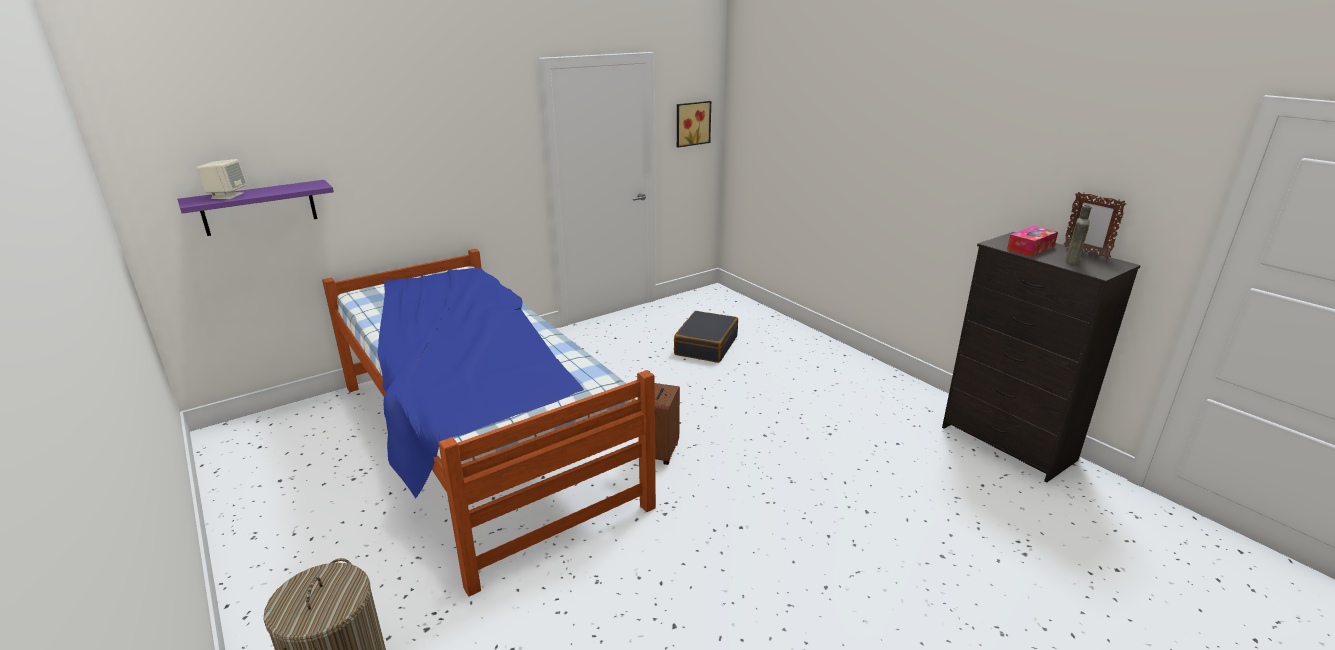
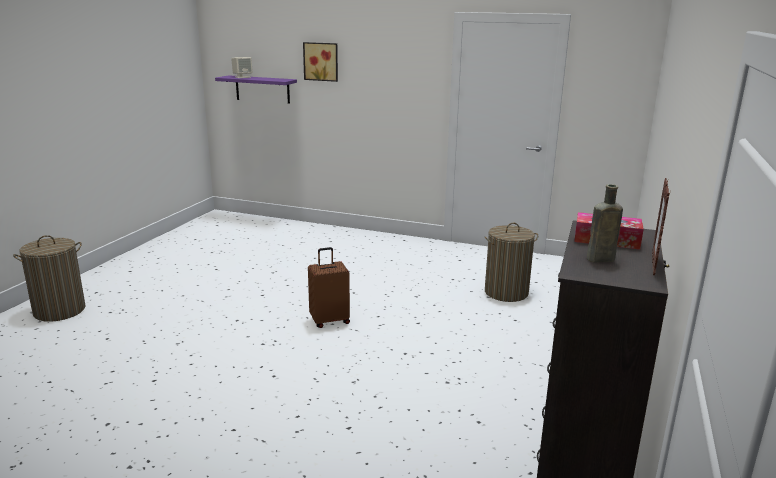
camera: 55 degrees right, 5 degrees down
bed [322,249,656,596] -> none
black suitcase [674,311,738,363] -> laundry basket [484,222,538,302]
picture [677,101,711,147] -> picture moved to [303,42,338,82]

